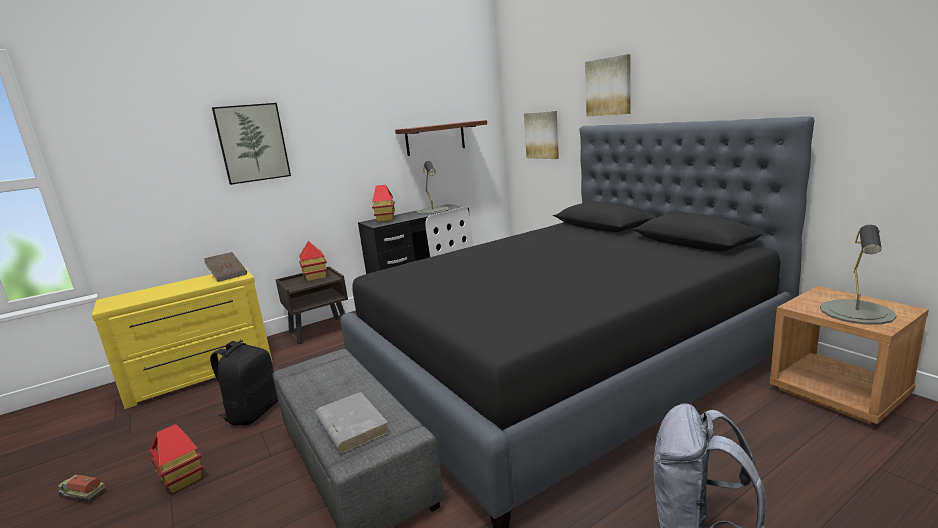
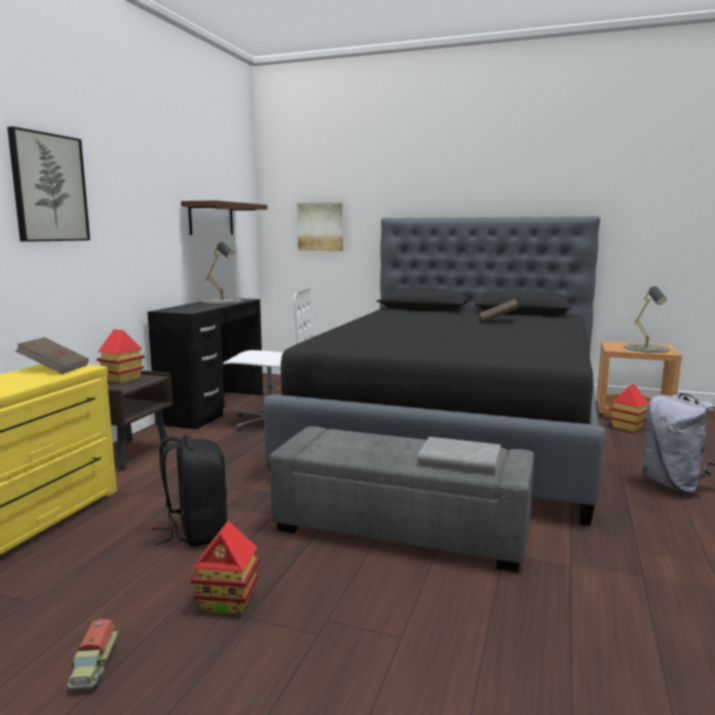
camera: 40 degrees left, 5 degrees down
toy truck [57,475,106,502] -> toy truck turned 75 degrees counterclockwise [67,619,118,690]
toy house [372,185,395,222] -> toy house moved to [609,384,649,432]
picture [585,54,631,117] -> none
none -> brown book [481,299,520,322]

